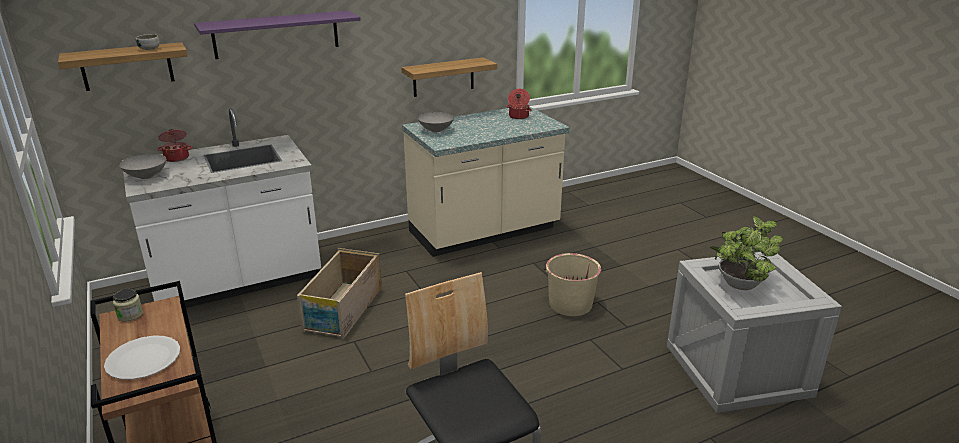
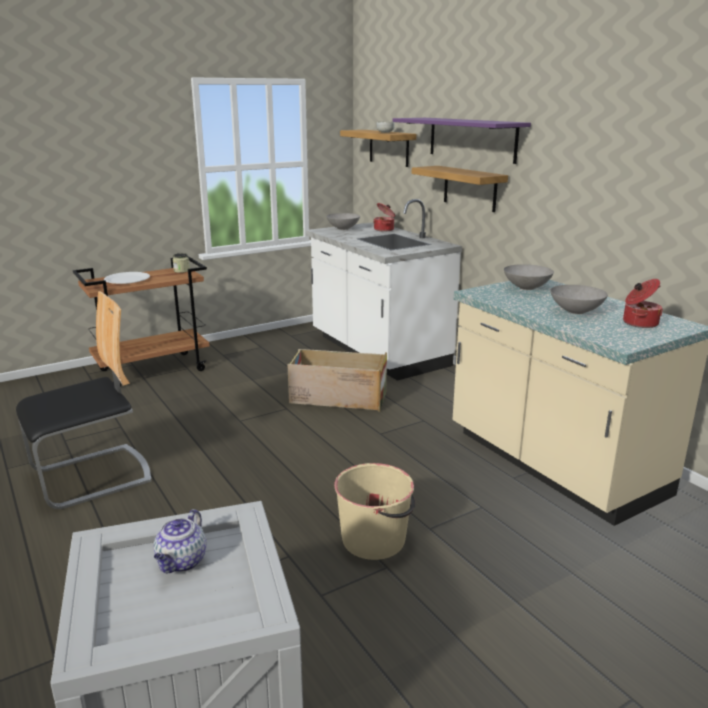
camera: 85 degrees right, 5 degrees down
shelf [401,57,497,97] -> shelf moved to [412,166,508,212]
potted plant [710,216,783,290] -> teapot [154,509,206,574]
none -> grey bowl [550,285,608,314]

